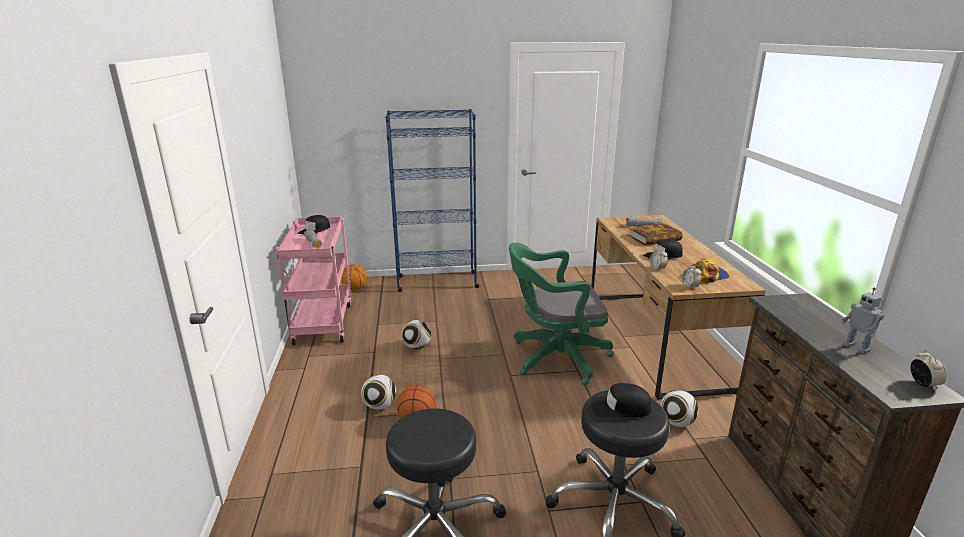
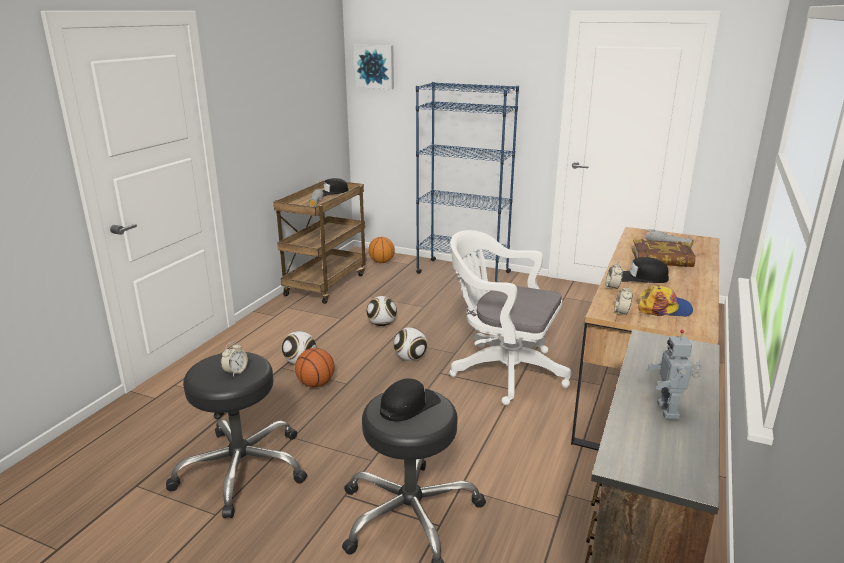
camera: 30 degrees right, 0 degrees up
pink cart [276,216,351,345] -> brown cart [273,180,366,304]
green office chair [509,243,614,386] -> white office chair [449,230,571,405]
black cap [591,383,652,417] -> black cap turned 105 degrees clockwise [380,378,441,422]
football [660,390,699,427] -> football moved to [394,327,427,361]
alarm clock [911,350,947,390] -> alarm clock moved to [221,342,248,377]
none -> picture [354,45,394,89]

